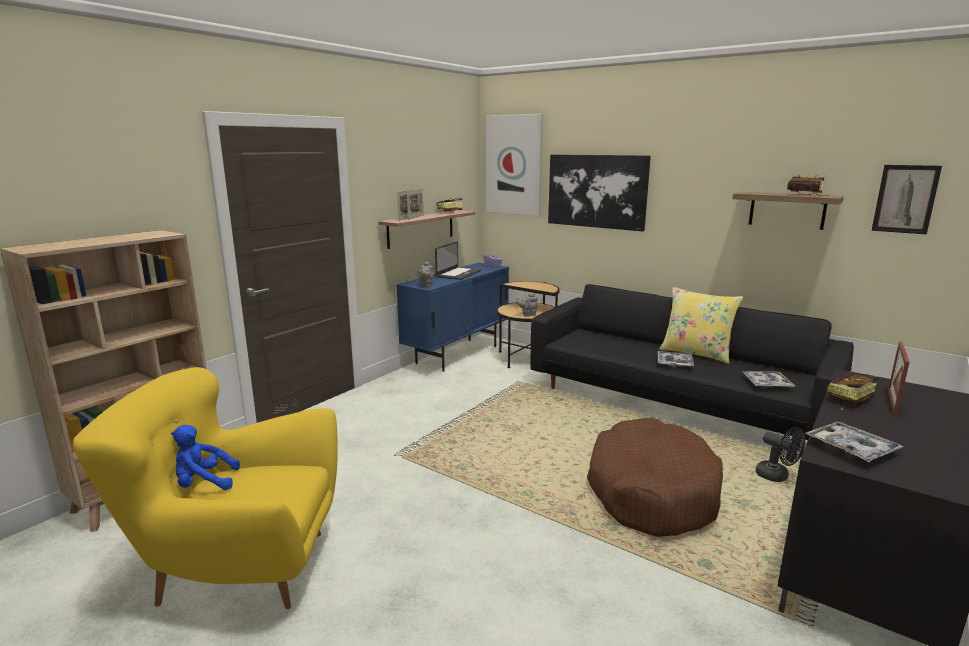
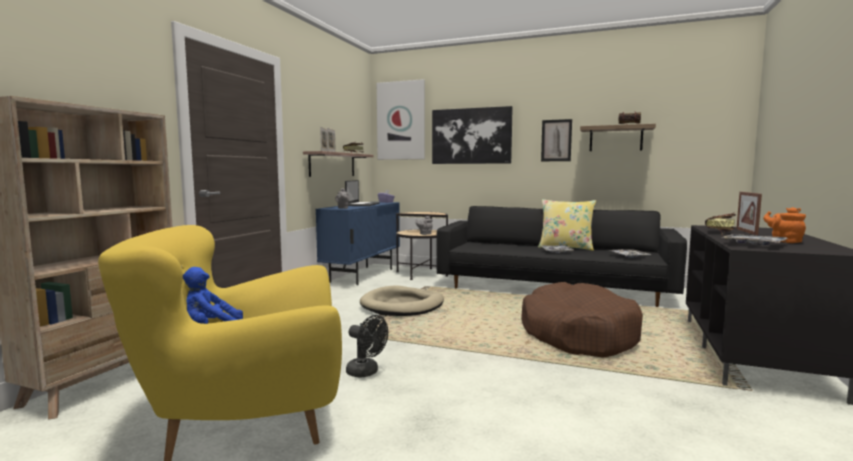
camera: 15 degrees left, 10 degrees down
black fan [756,427,806,482] -> black fan moved to [346,315,388,378]
picture [872,165,942,234] -> picture moved to [541,119,572,161]
none -> beige dog bed [360,285,444,316]
none -> orange teapot [763,207,806,243]

